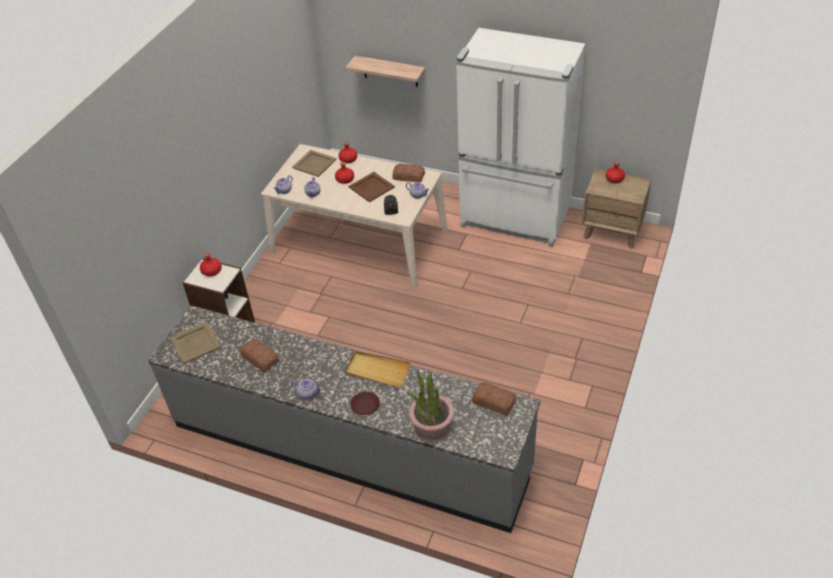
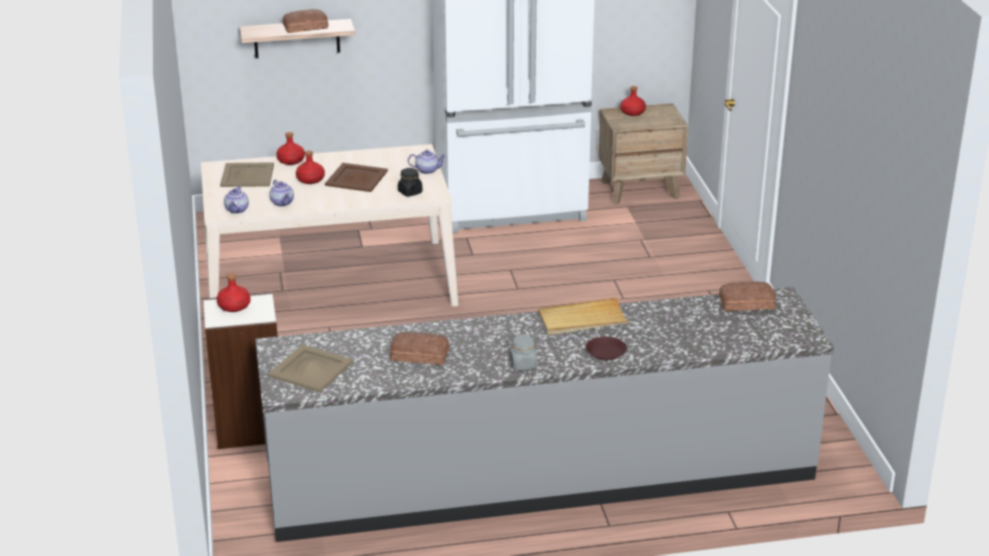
camera: 35 degrees left, 15 degrees down
teapot [291,379,322,399] -> grey jar [509,334,537,370]
bread [392,164,425,183] -> bread moved to [283,9,328,33]
potted plant [406,370,454,440] -> none

